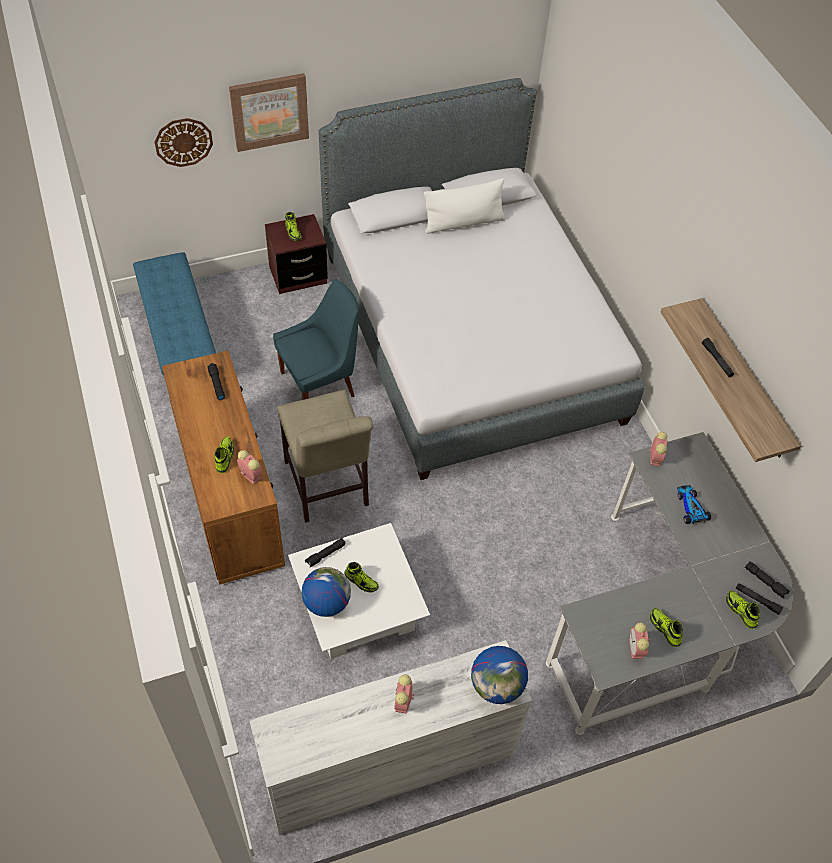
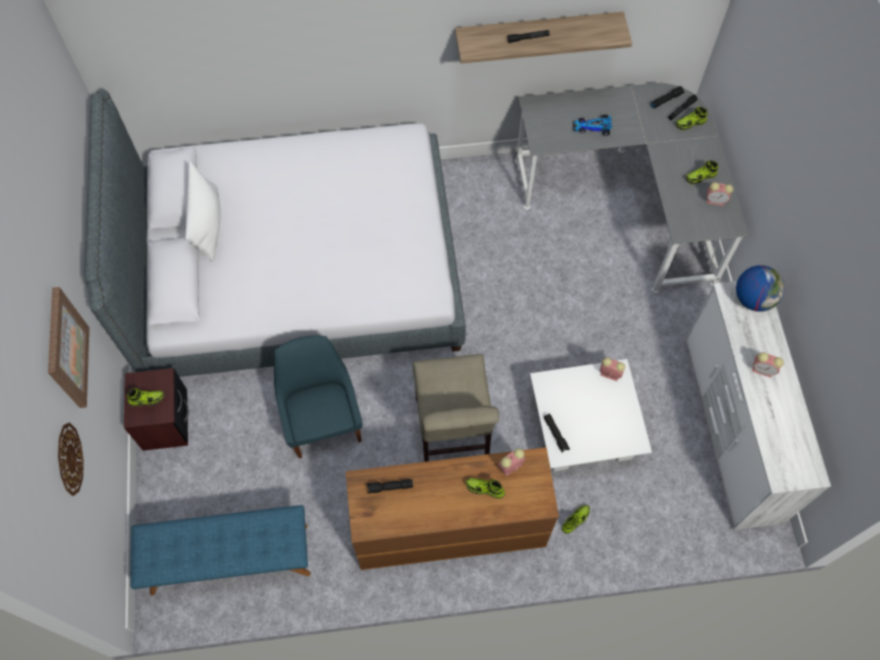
camera: 75 degrees left, 10 degrees up
beige chair [277,389,373,523] -> beige chair turned 90 degrees clockwise [413,354,499,462]
globe [302,567,351,617] -> none
shoe [345,562,379,592] -> shoe moved to [562,505,590,534]
alarm clock [649,432,667,466] -> alarm clock moved to [600,358,625,381]

